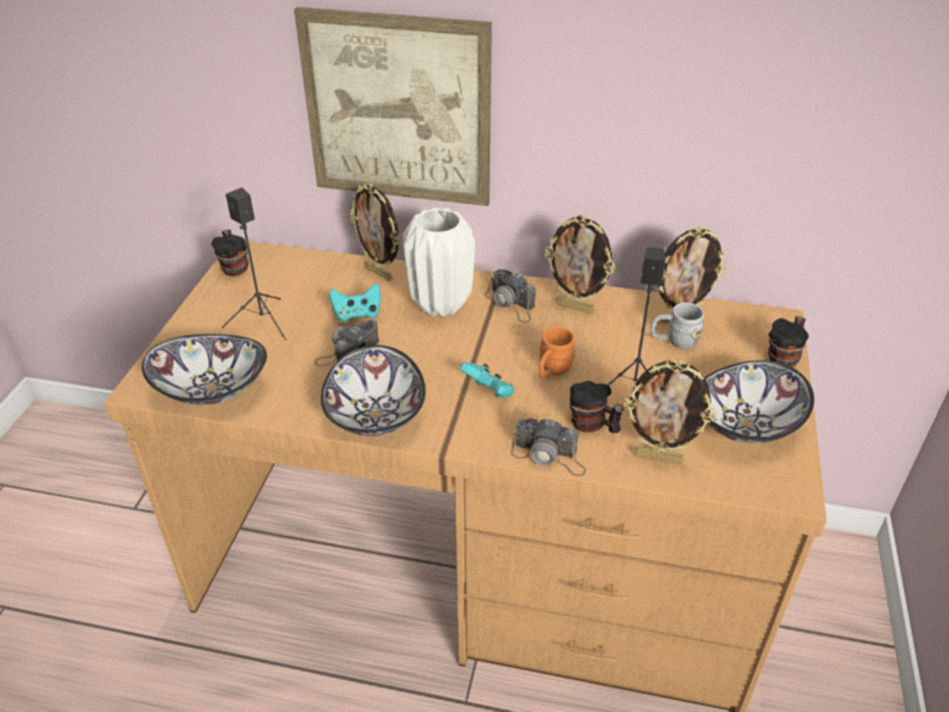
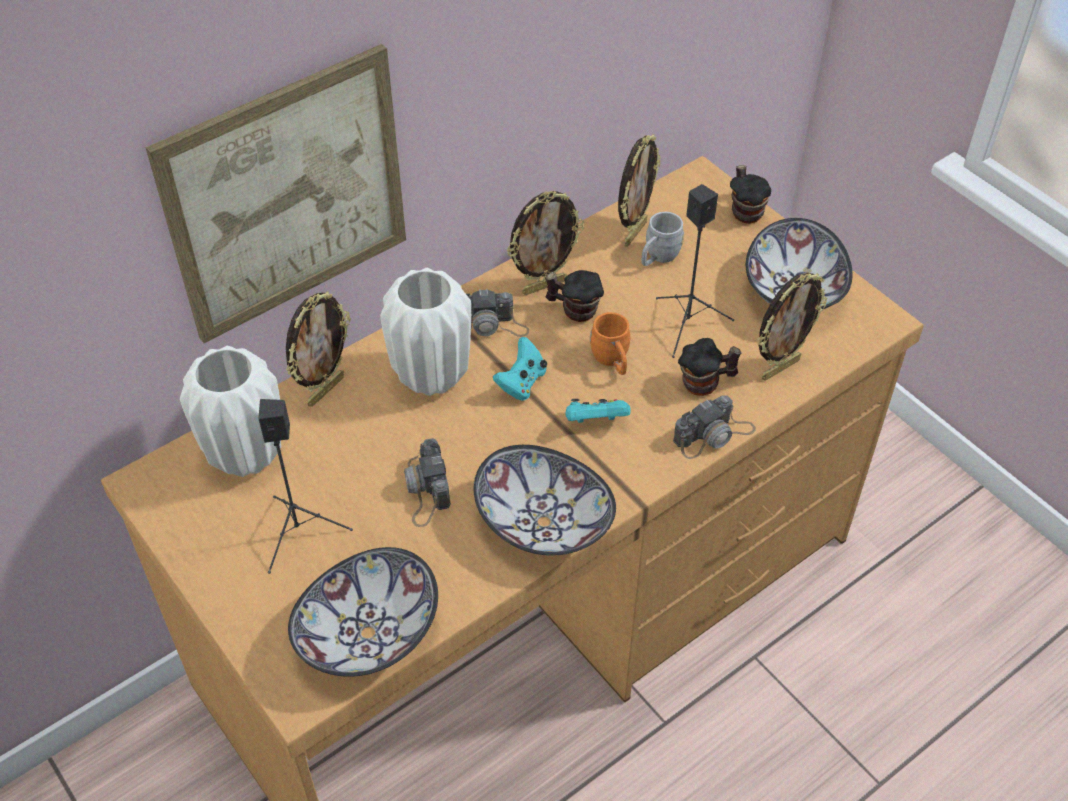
camera: 50 degrees left, 10 degrees up
mug [211,229,249,276] -> mug moved to [545,270,604,322]
turquoise game controller [329,283,380,322] -> turquoise game controller moved to [493,337,547,401]
picture frame [350,183,399,281] -> picture frame turned 45 degrees counterclockwise [286,291,351,407]
none -> white vase [180,345,281,477]

